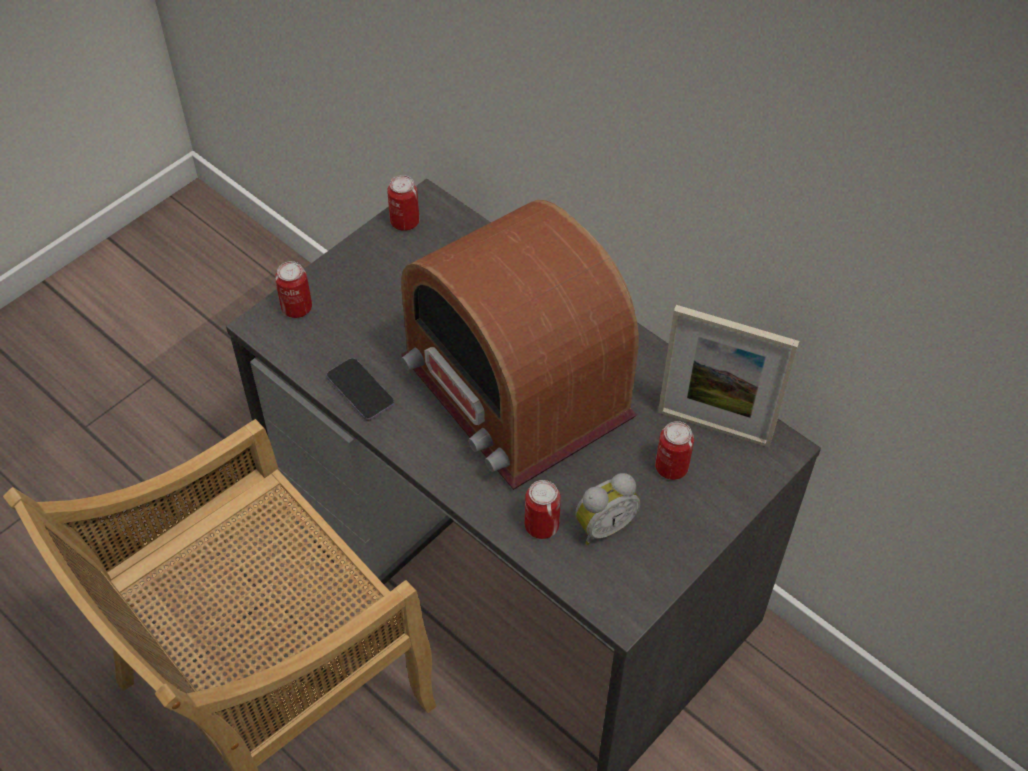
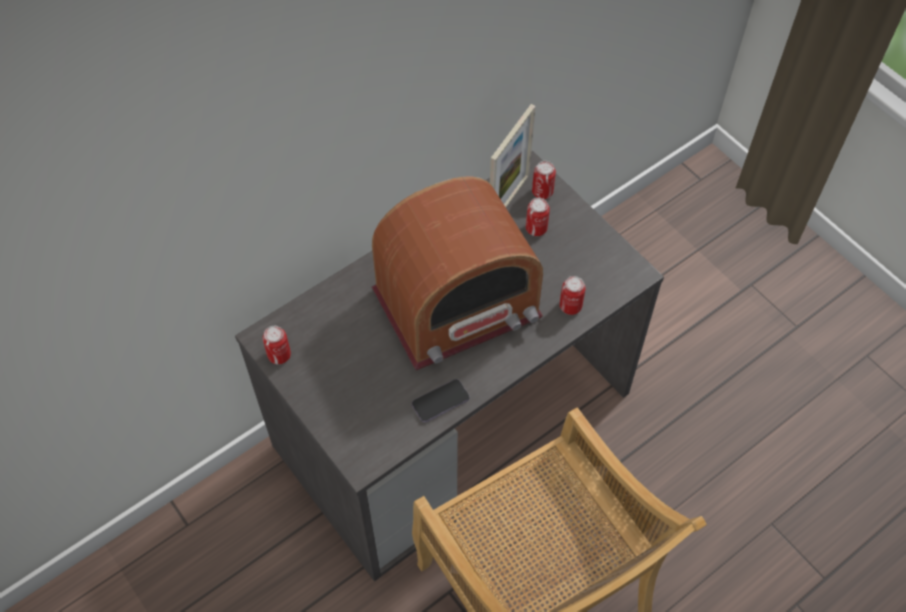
camera: 80 degrees left, 5 degrees up
can [275,261,312,318] -> can moved to [532,161,556,199]
alarm clock [575,473,640,545] -> none

